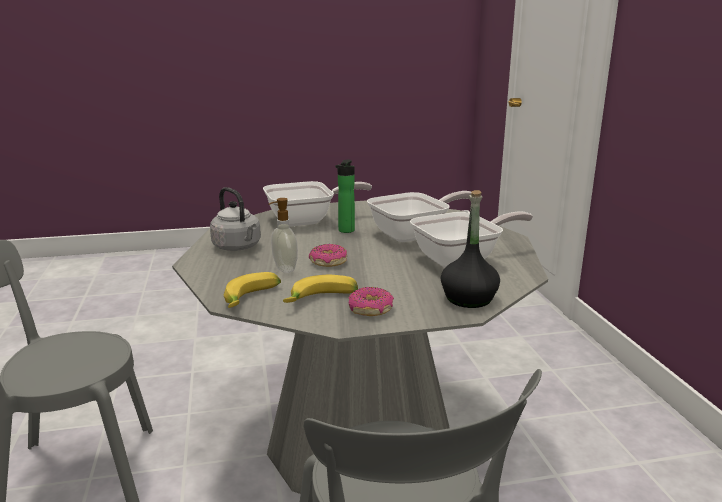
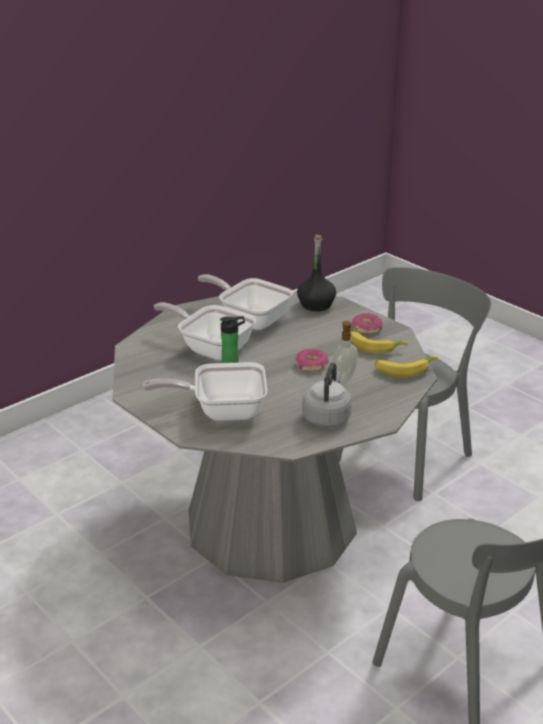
camera: 120 degrees left, 10 degrees up
frying pan [263,181,372,227] -> frying pan turned 45 degrees counterclockwise [143,362,267,421]

